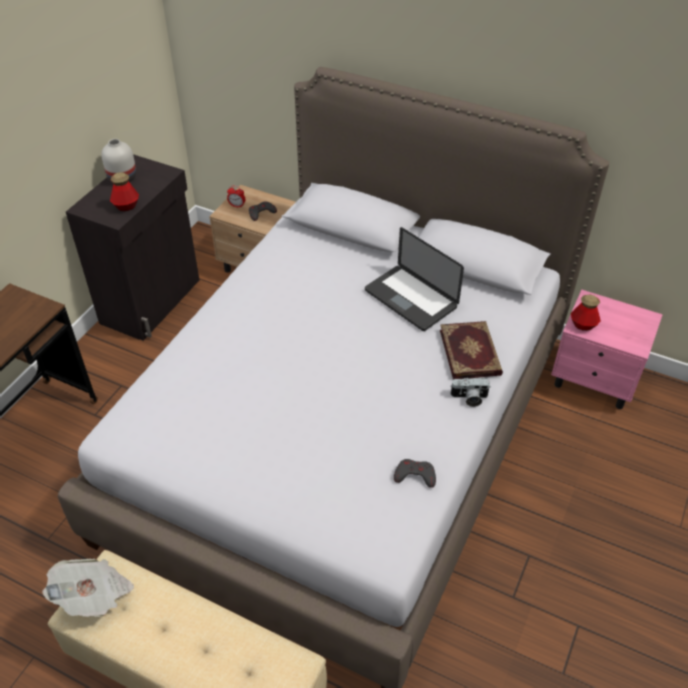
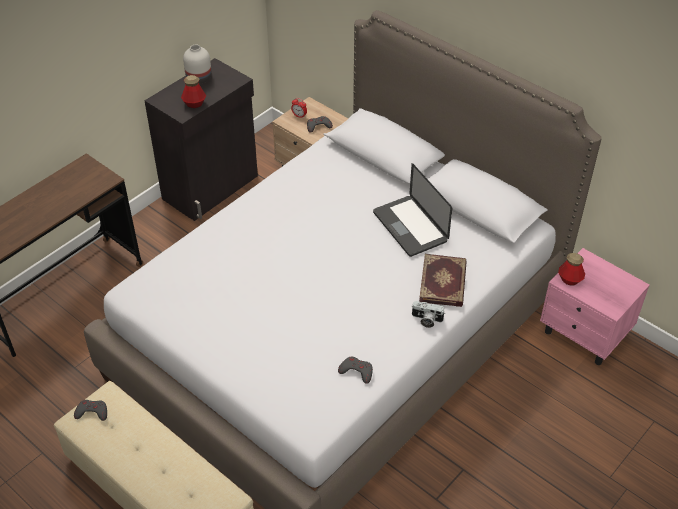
camera: 15 degrees right, 0 degrees up
newspaper [42,559,134,617] -> grey game controller [74,400,107,421]

